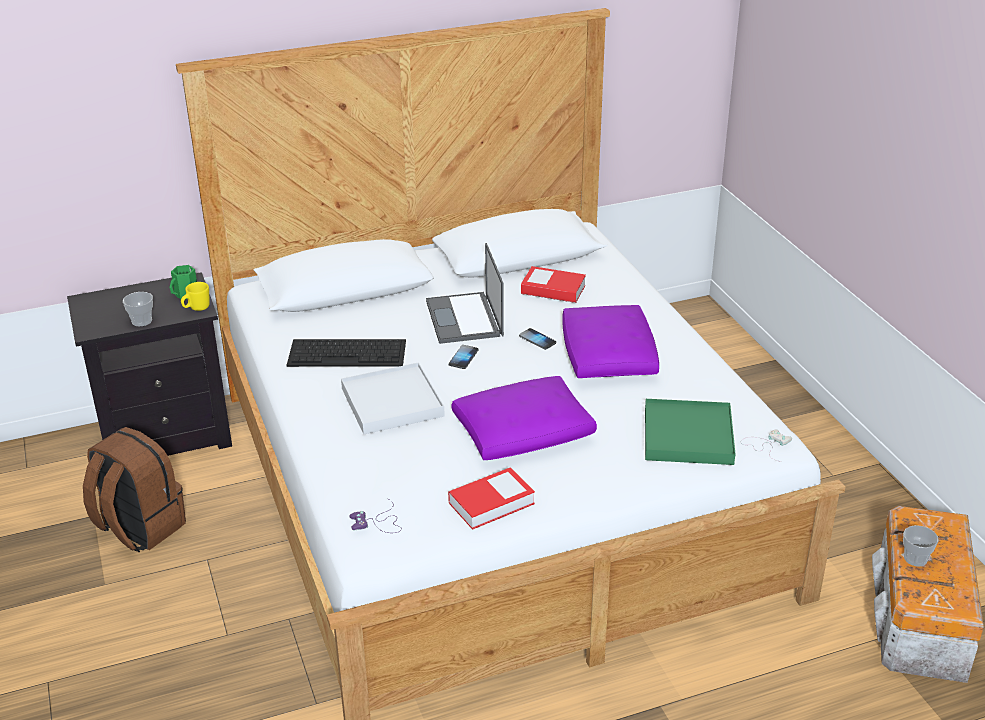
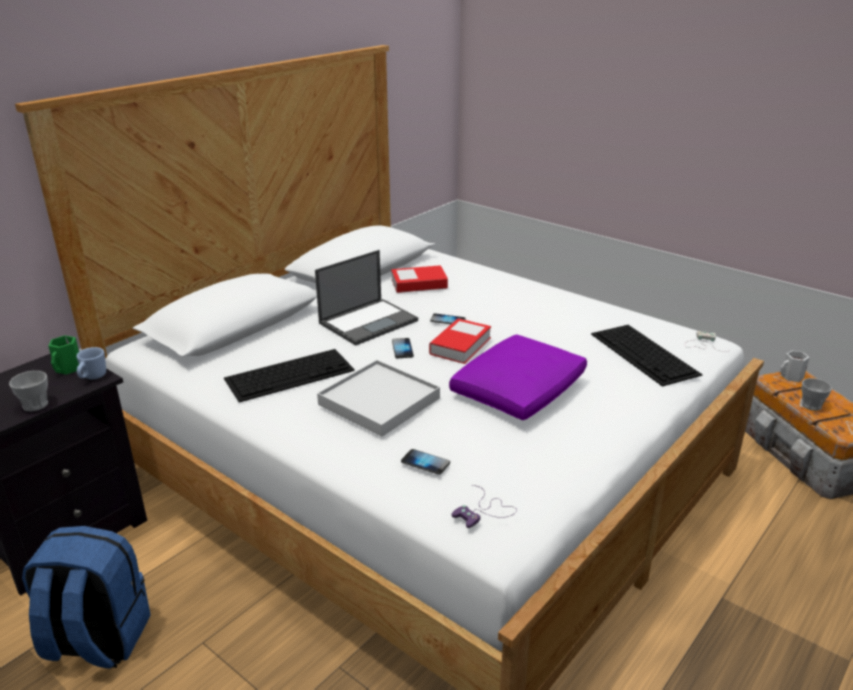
camera: 30 degrees left, 5 degrees down
brown backpack [83,427,186,552] -> blue backpack [22,526,151,668]
yellow mug [181,282,210,311] -> blue mug [77,347,106,379]
laptop [426,243,504,344] -> laptop turned 90 degrees counterclockwise [315,250,418,346]
book [448,467,535,530] -> book moved to [429,318,491,364]
purple pillow [562,305,659,378] -> none
green tray [645,399,735,465] -> keyboard [591,325,703,387]
none -> phone [401,449,450,475]
none -> white mug [780,350,810,382]

